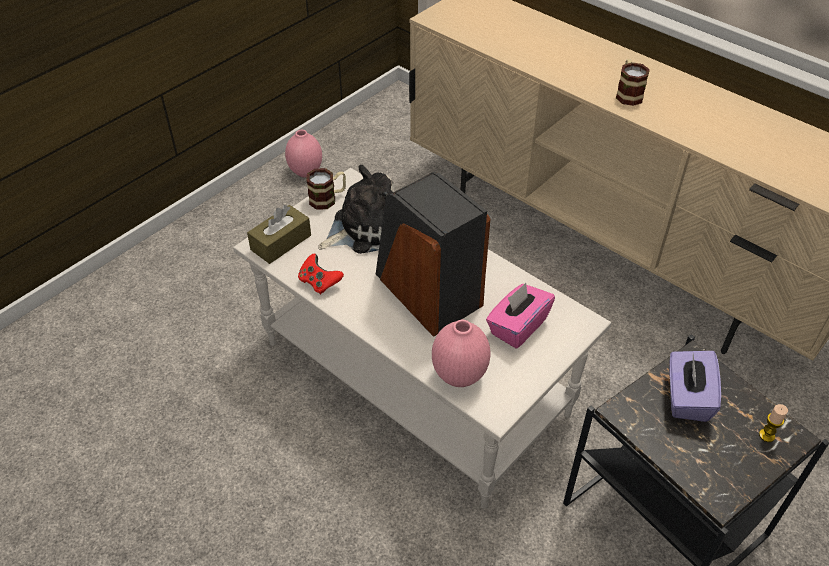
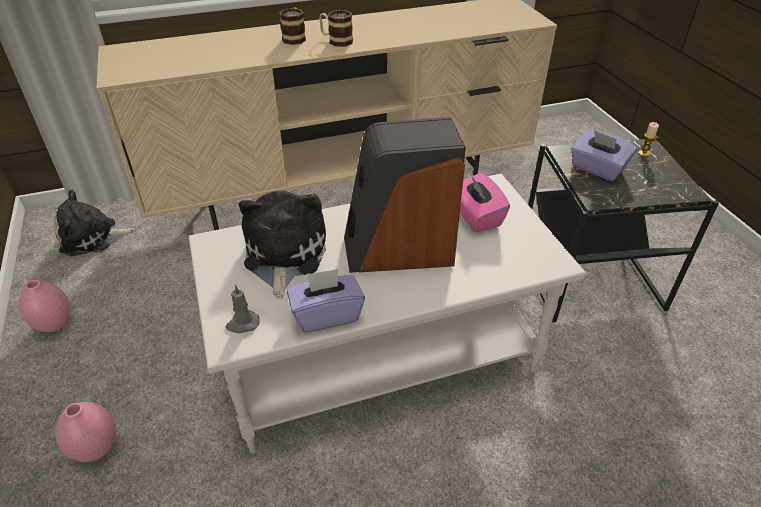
camera: 60 degrees left, 5 degrees down
brown tissue box [247,205,311,264] -> grey candle [225,285,260,333]
red game controller [298,254,344,294] -> purple tissue box [287,269,365,333]
mug [306,168,346,210] -> mug moved to [279,8,306,45]
pink vase [432,320,490,387] -> pink vase moved to [55,402,116,462]
none -> plush toy [54,189,136,256]

